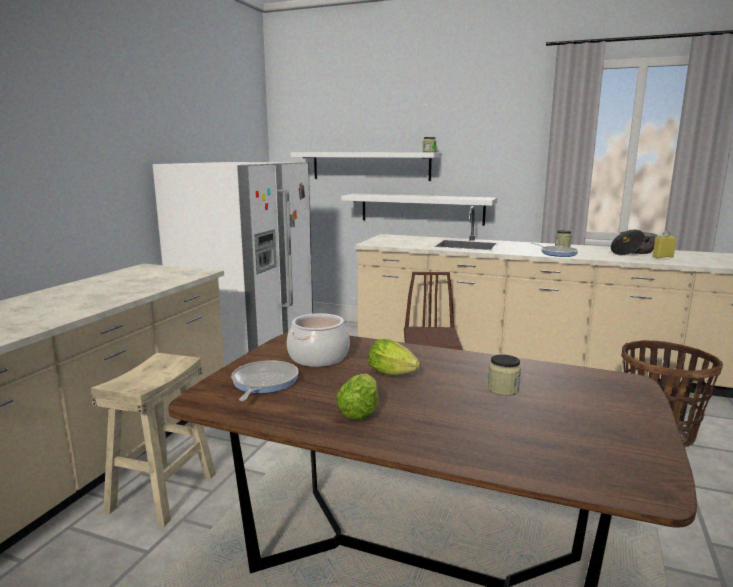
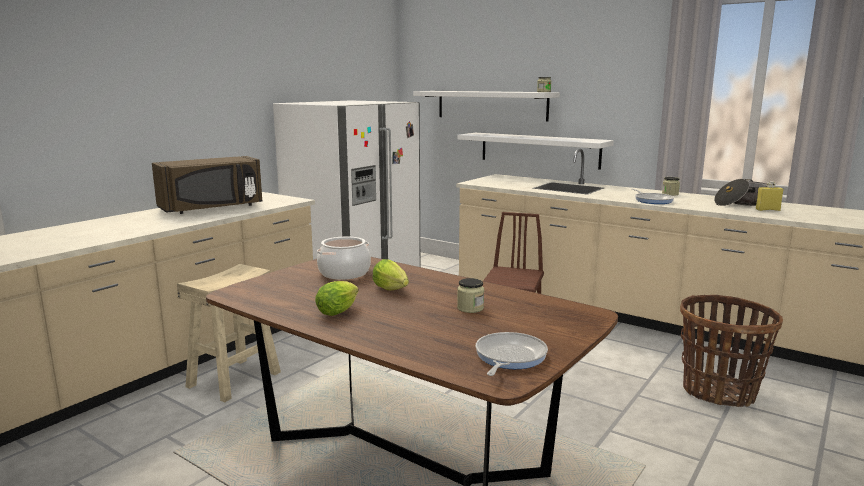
camera: 15 degrees right, 0 degrees up
frying pan [231,360,299,401] -> frying pan moved to [476,332,548,376]
none -> brown microwave [152,156,262,214]

